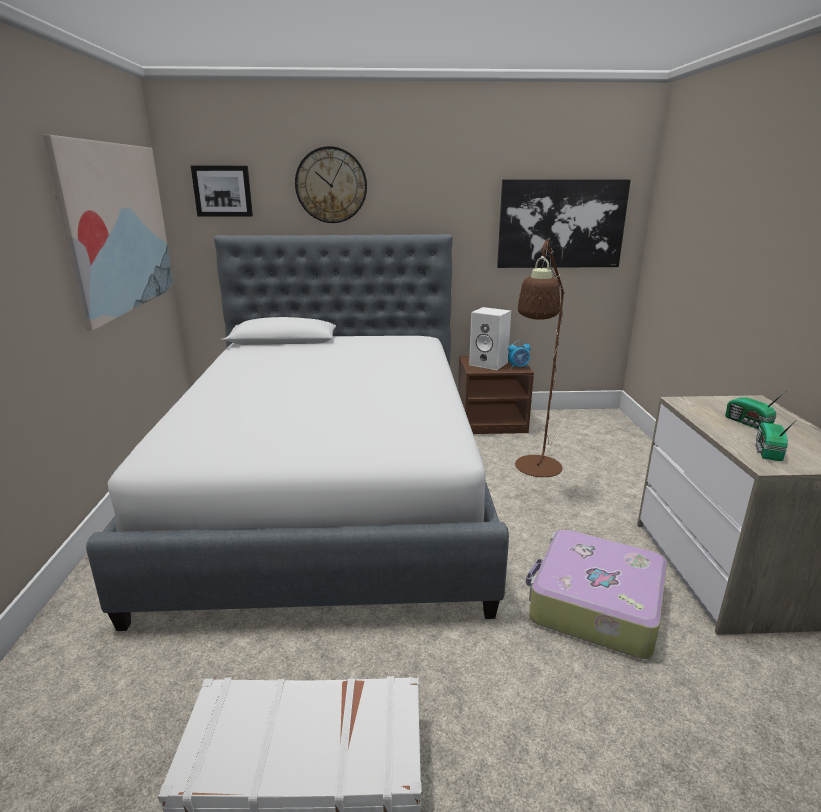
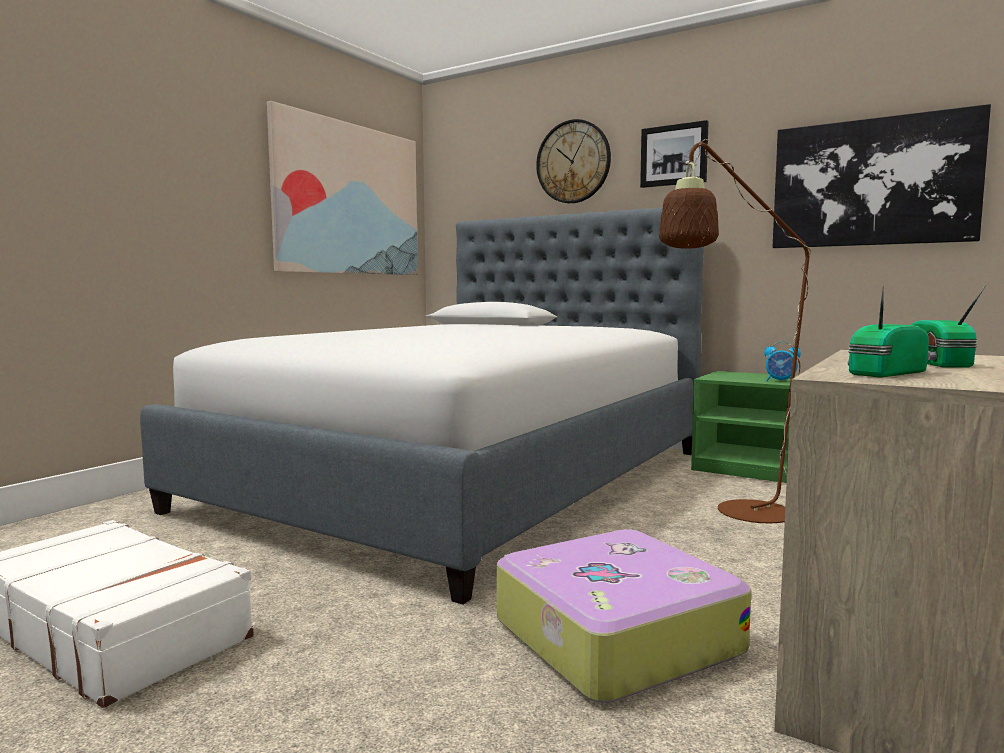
camera: 35 degrees right, 15 degrees down
picture [191,166,253,217] -> picture moved to [640,120,709,188]
brown nightstand [458,356,534,434] -> green nightstand [691,371,796,483]
white speaker [469,307,511,370] -> none

